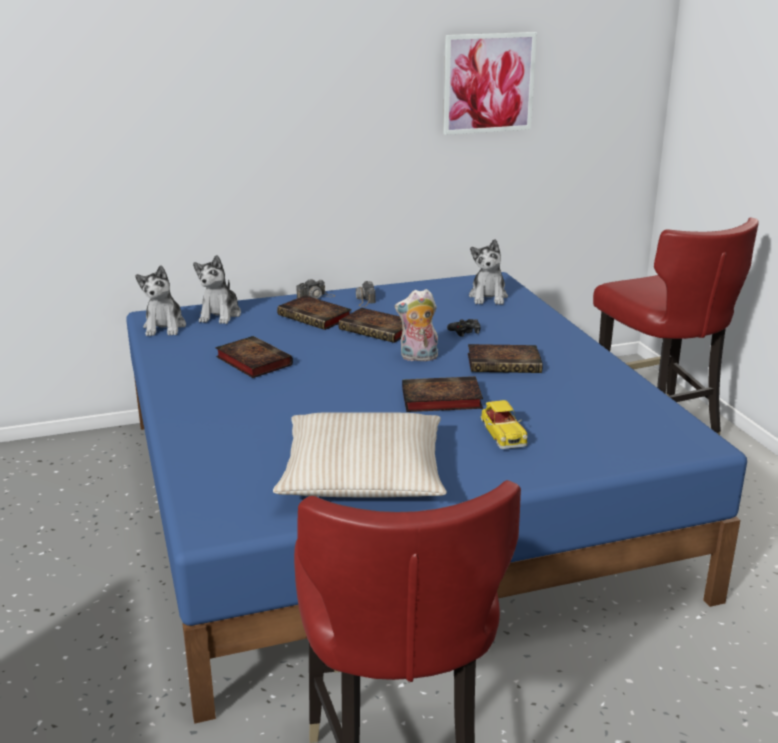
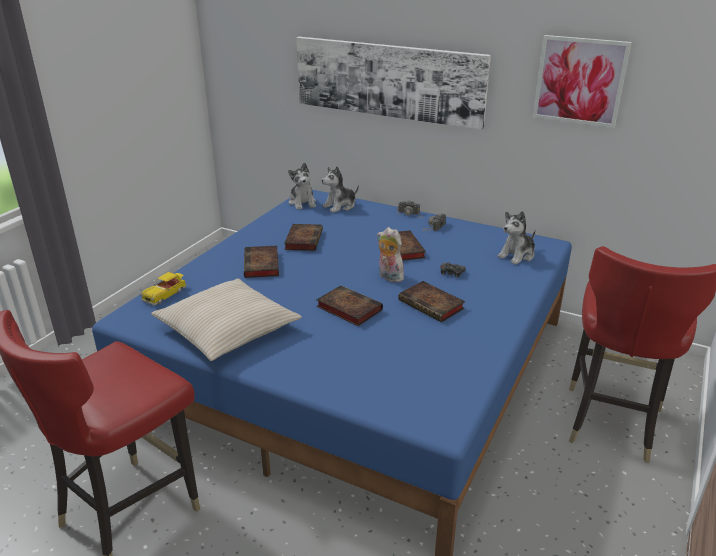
camera: 45 degrees right, 5 degrees up
plush toy [135,265,186,336] -> plush toy turned 60 degrees counterclockwise [288,163,316,210]
book [277,295,352,330] -> book moved to [244,246,279,278]
toy car [481,400,528,449] -> toy car moved to [141,272,187,305]
none -> picture [297,37,491,130]

